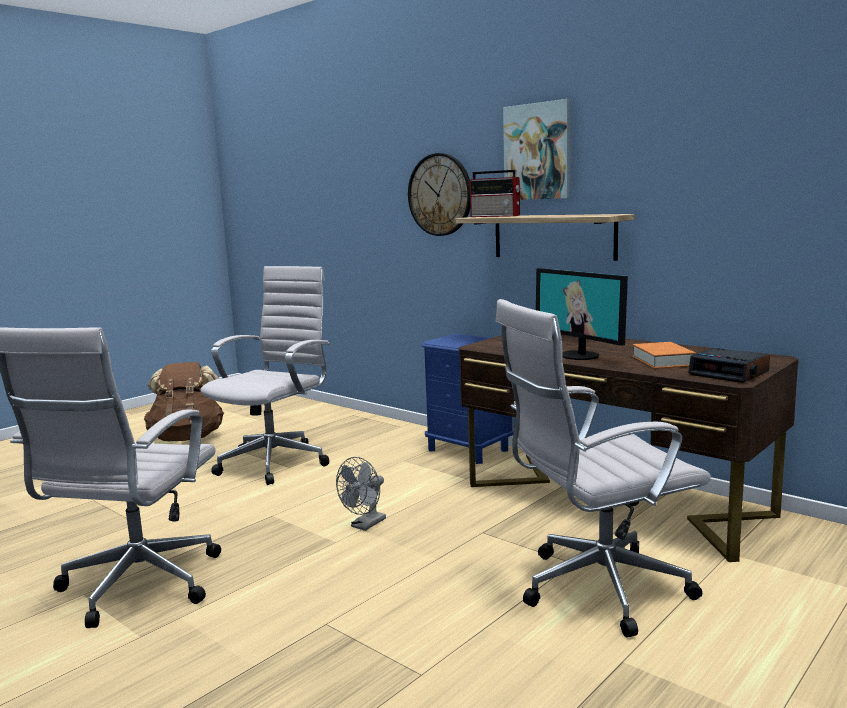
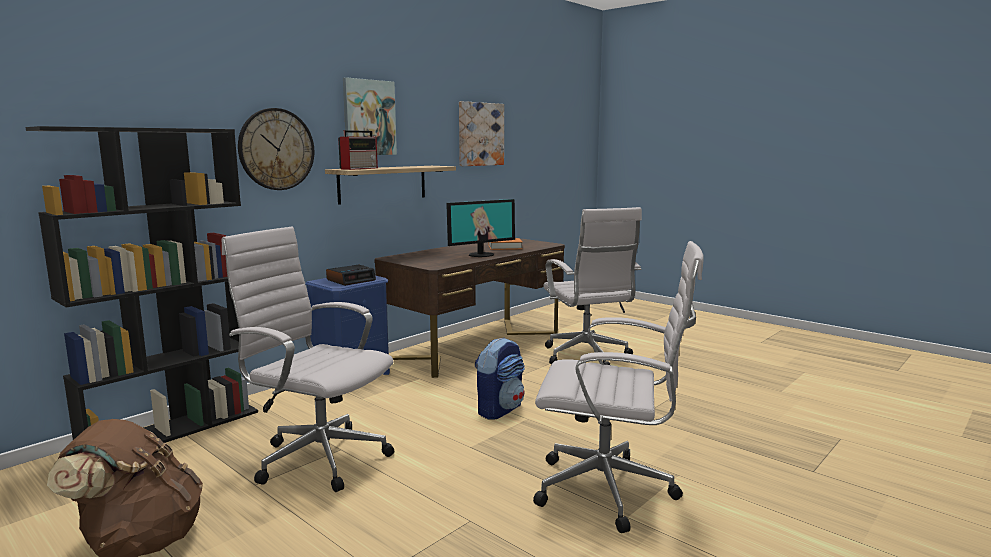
camera: 90 degrees left, 0 degrees up
grey fan [336,457,386,531] -> backpack [475,337,525,419]
alarm clock [688,348,770,383] -> alarm clock moved to [326,264,376,286]
none -> black bookcase [25,126,258,443]
none -> picture [459,101,504,166]

